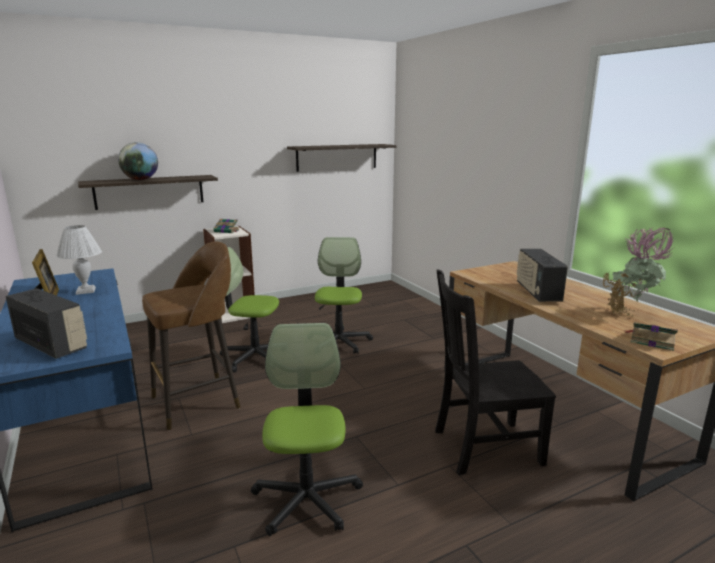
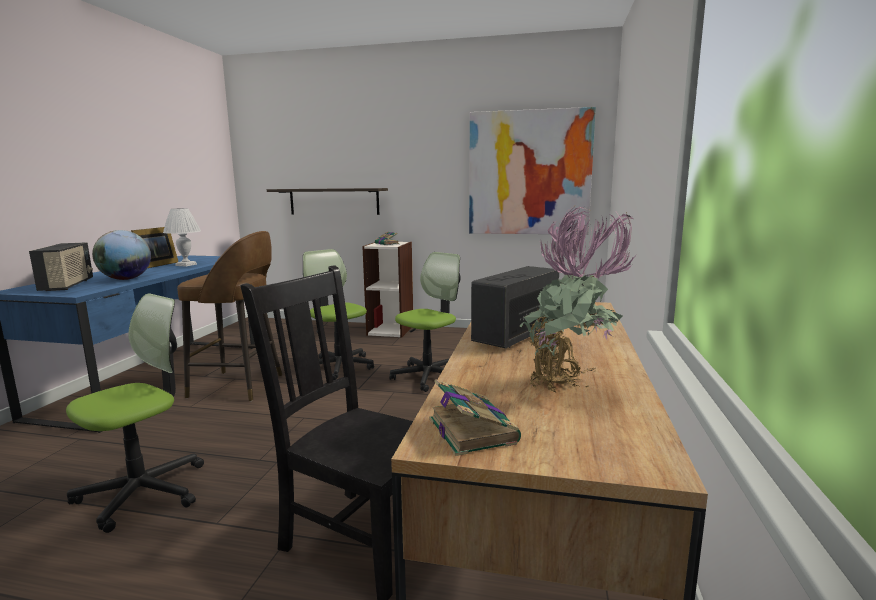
camera: 40 degrees right, 5 degrees down
globe [118,142,158,180] -> globe moved to [92,230,151,280]
shelf [287,144,397,172] -> picture [469,107,596,235]

